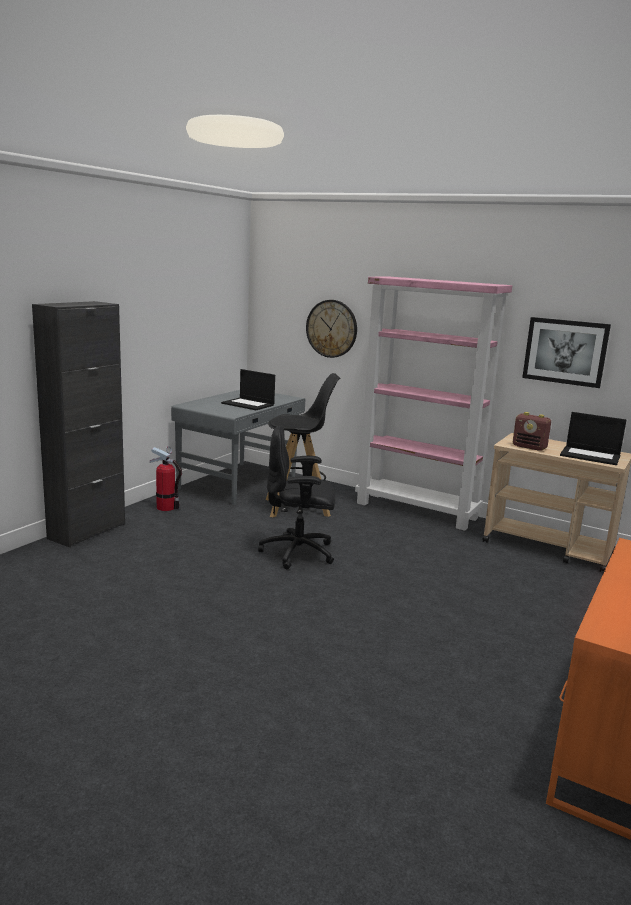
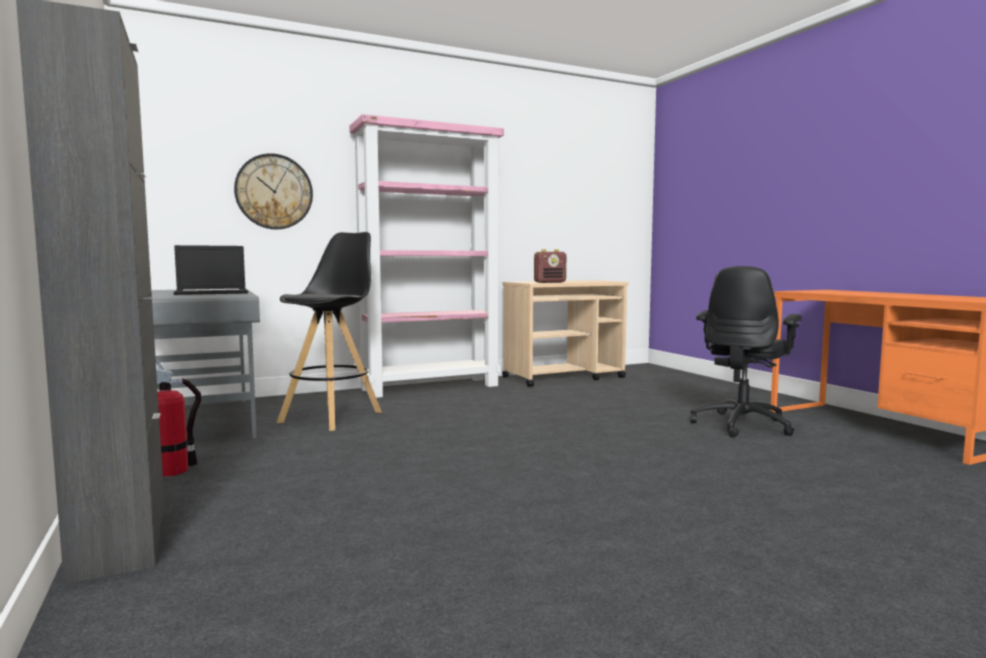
camera: 55 degrees left, 10 degrees down
black office chair [258,425,336,569] -> black office chair moved to [690,266,802,437]
picture [522,317,611,388] -> none
laptop [560,412,626,465] -> none

